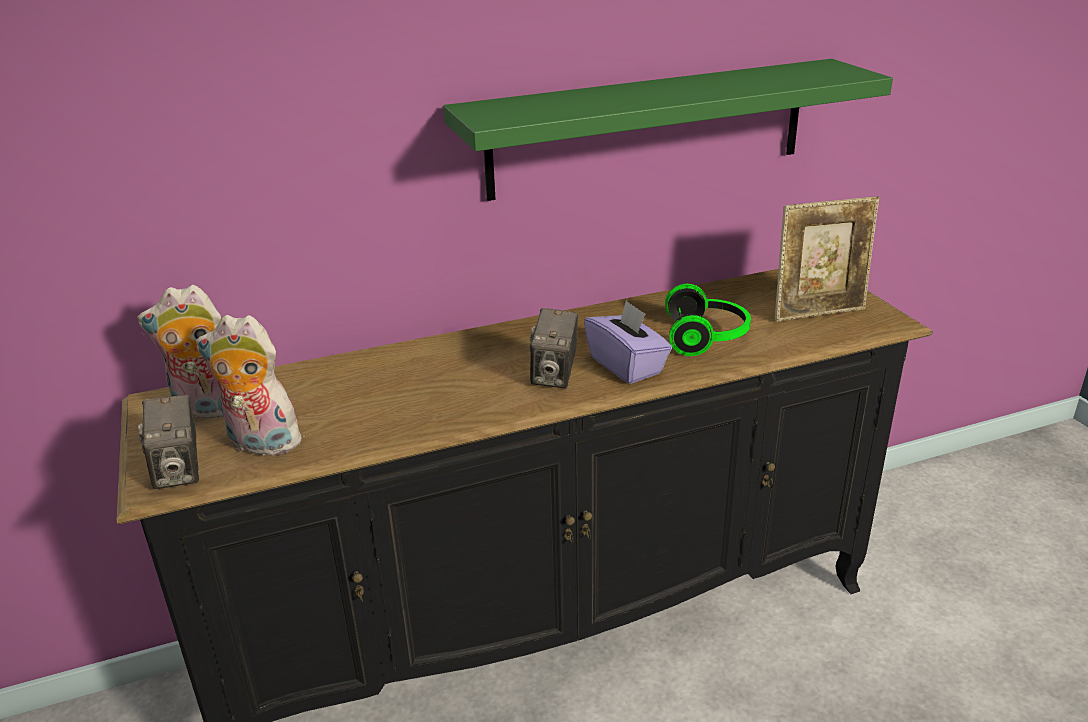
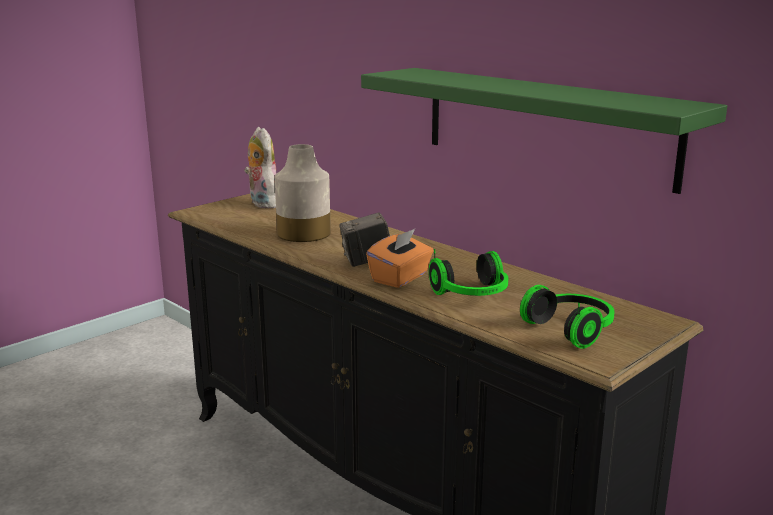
camera: 65 degrees right, 10 degrees down
camera [138,395,199,489] -> none
plush toy [196,315,305,456] -> none
purple tissue box [584,300,672,384] -> orange tissue box [366,229,434,288]
picture frame [775,196,879,322] -> headphones [520,285,615,349]
none -> beige vase [275,144,331,242]

